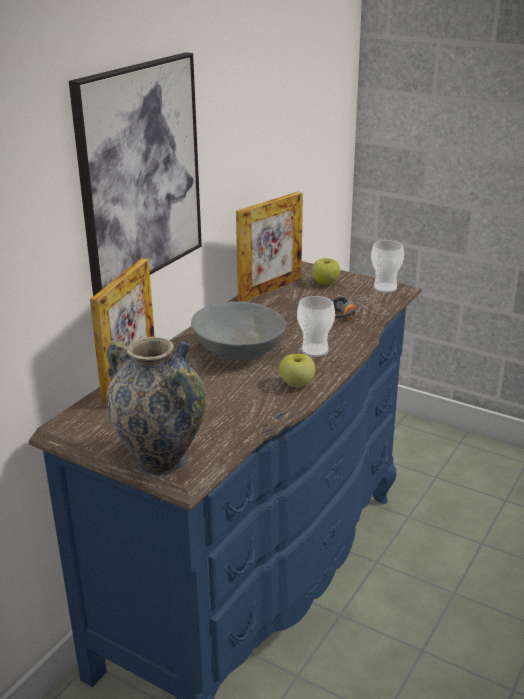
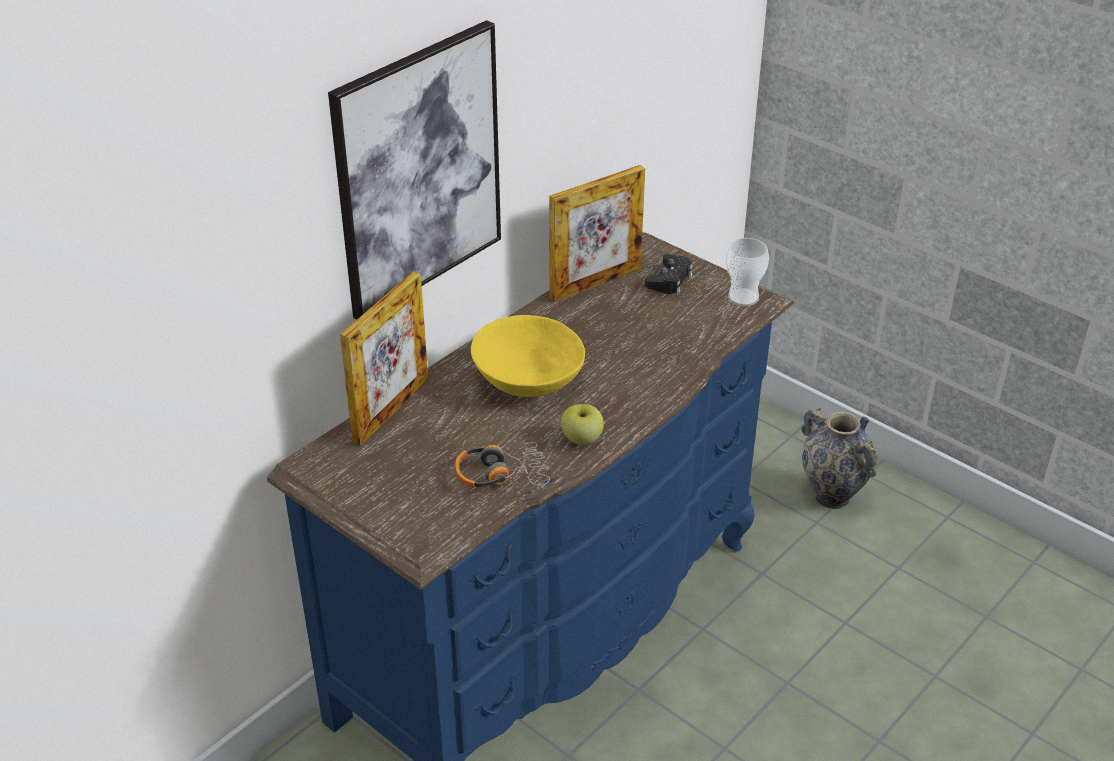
camera: 10 degrees right, 10 degrees up
vase [106,337,206,475] -> vase moved to [801,408,877,509]
grey bowl [191,302,286,360] -> yellow bowl [471,315,585,397]
cup [297,296,335,357] -> none
apple [312,258,340,285] -> black game controller [645,254,693,294]
headphones [331,292,386,319] -> headphones moved to [455,436,550,488]

